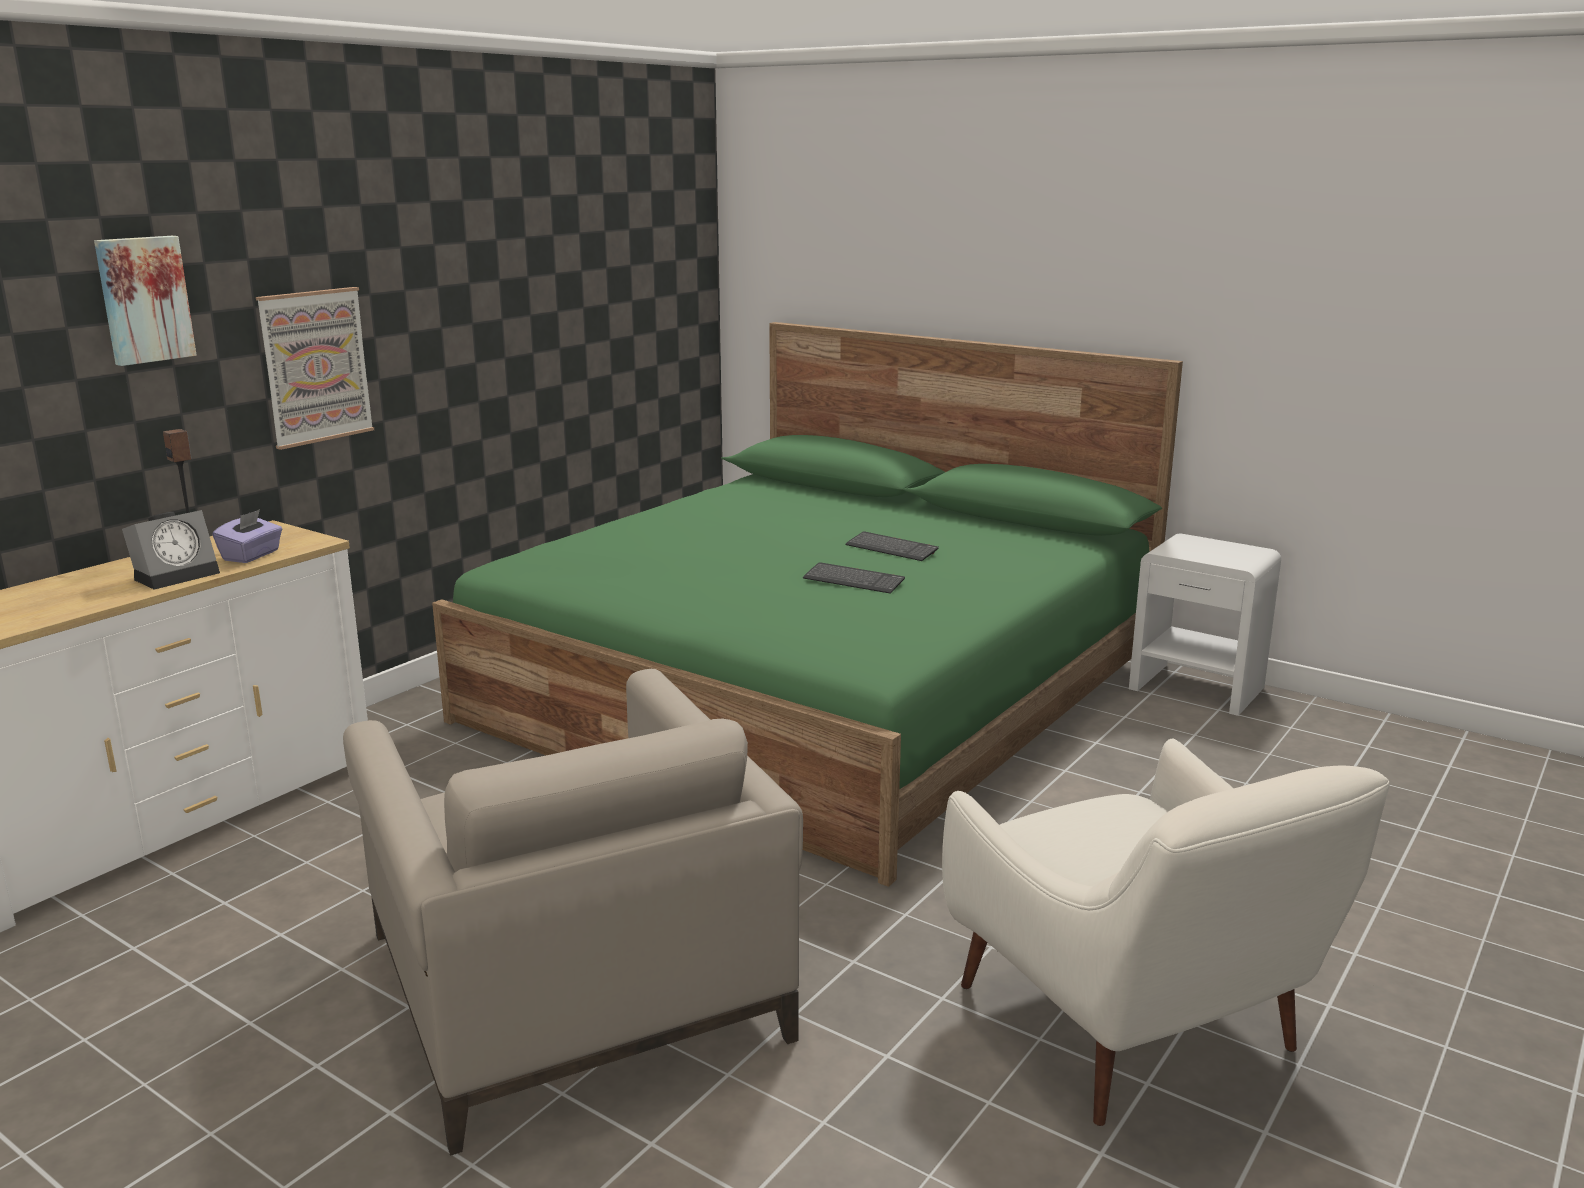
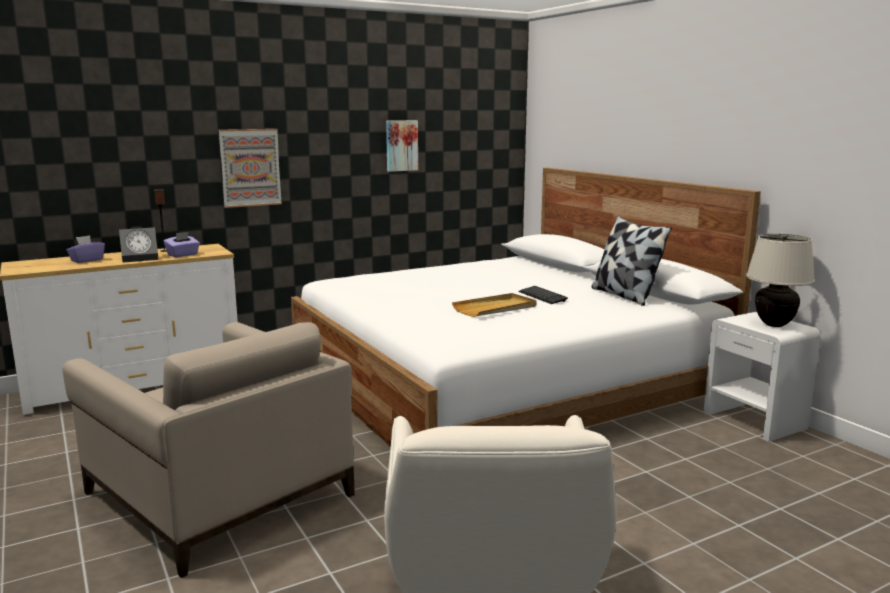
camera: 25 degrees right, 5 degrees down
picture [94,236,197,366] -> picture moved to [386,120,418,172]
beige armchair [343,669,803,1156] -> beige armchair turned 45 degrees counterclockwise [62,322,355,578]
green bed [432,322,1183,887] -> white bed [291,168,761,447]
keyboard [803,562,905,594] -> beige tray [452,293,537,317]
none -> purple tissue box [66,235,105,263]
none -> pillow [592,216,672,306]
none -> beige table lamp [746,234,815,327]

